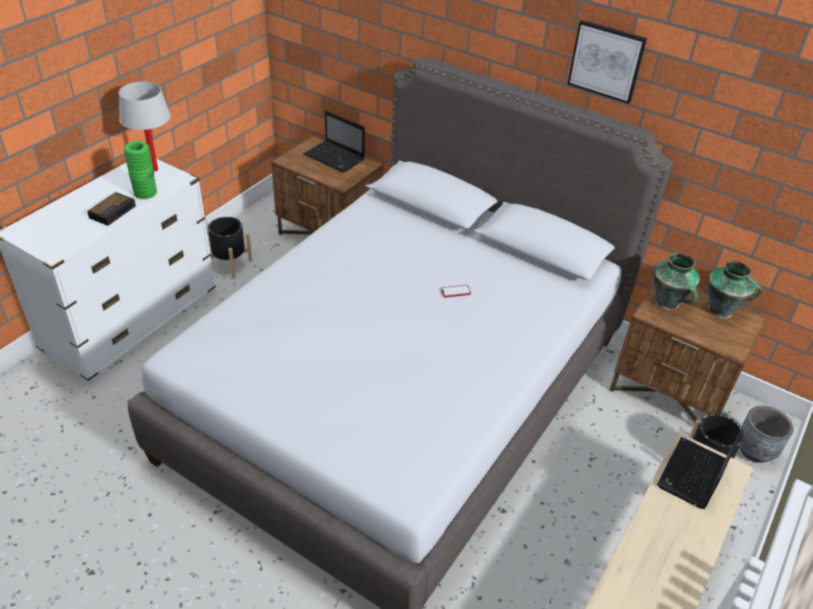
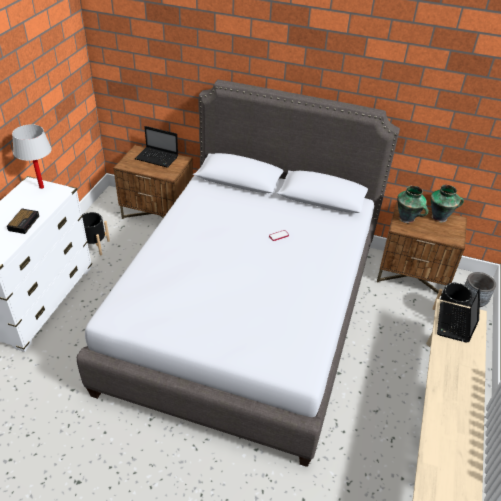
camera: 15 degrees left, 0 degrees up
green vase [124,141,157,199] -> none
picture [567,20,647,104] -> none

